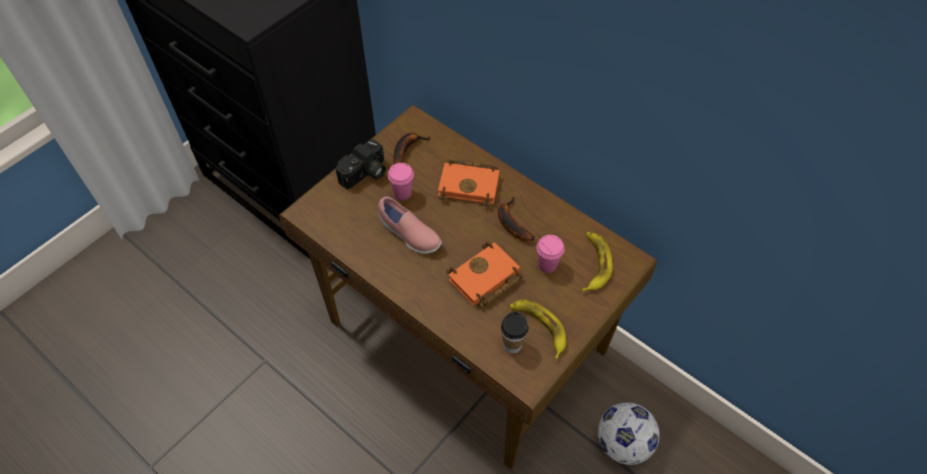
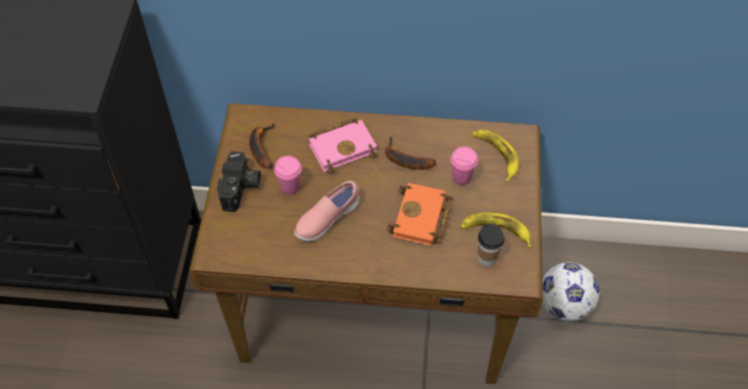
camera: 35 degrees left, 0 degrees up
pink shoe [378,196,442,254] -> pink shoe turned 135 degrees clockwise [294,181,359,242]
orange book [438,160,500,207] -> pink book [309,118,377,174]

